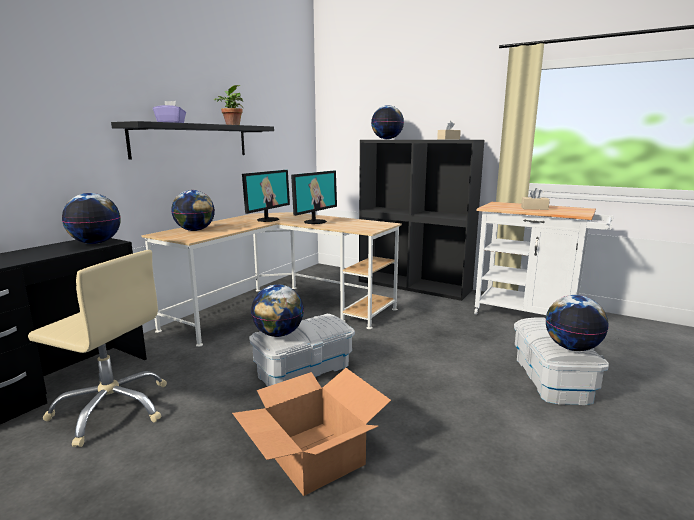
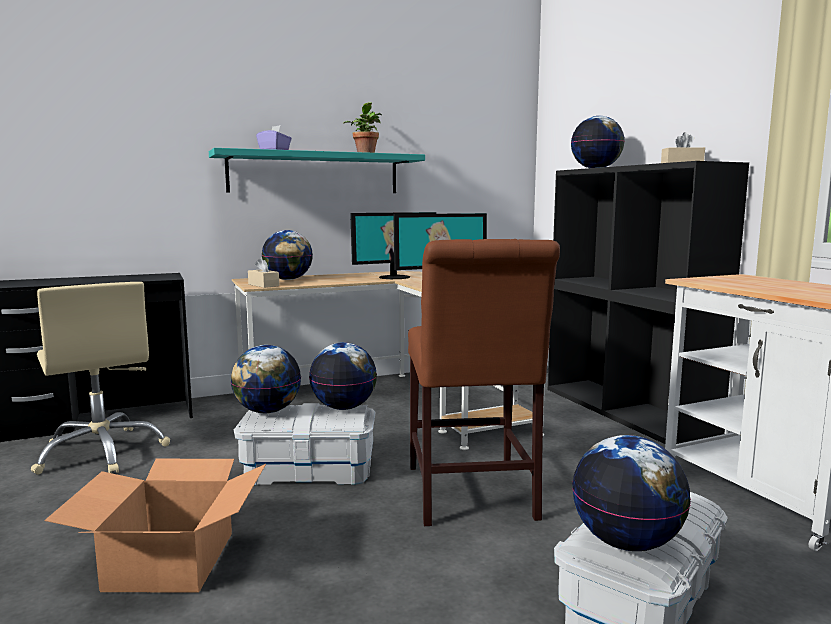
camera: 35 degrees right, 5 degrees down
globe [62,193,121,244] -> globe moved to [309,342,377,410]
black shelf [111,121,274,159] -> turquoise shelf [209,148,425,193]
beige tissue box [521,188,550,210] -> beige tissue box moved to [248,258,279,288]
none -> brown chair [408,239,560,526]

